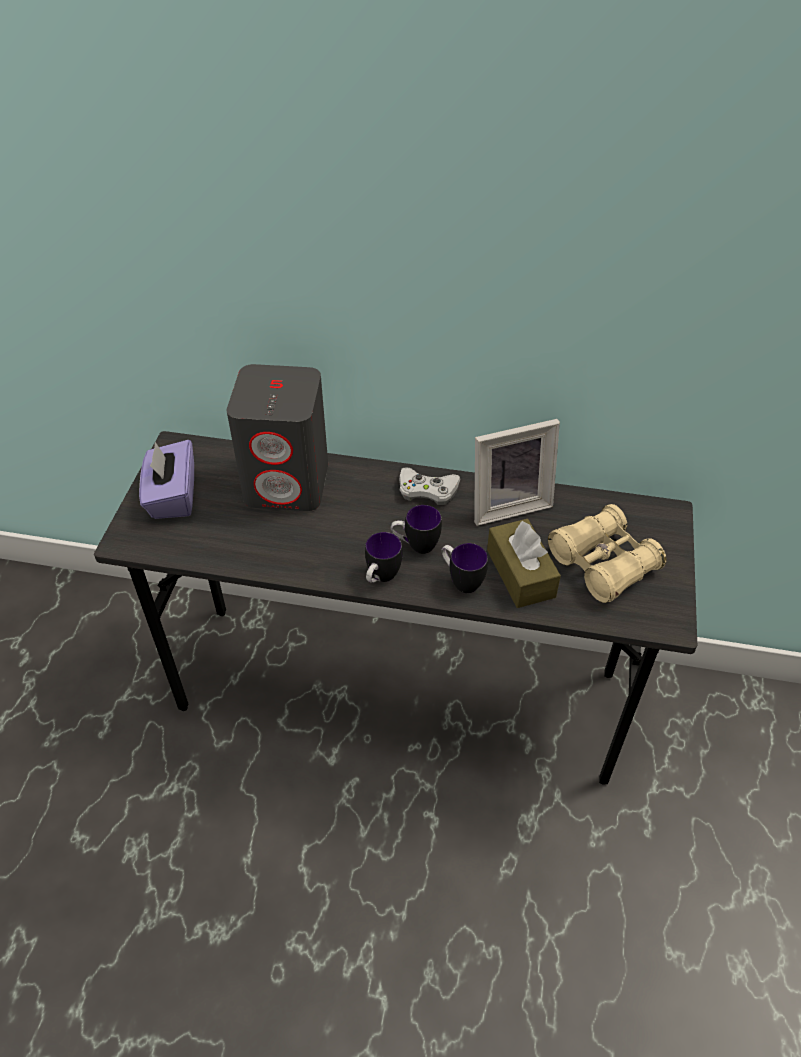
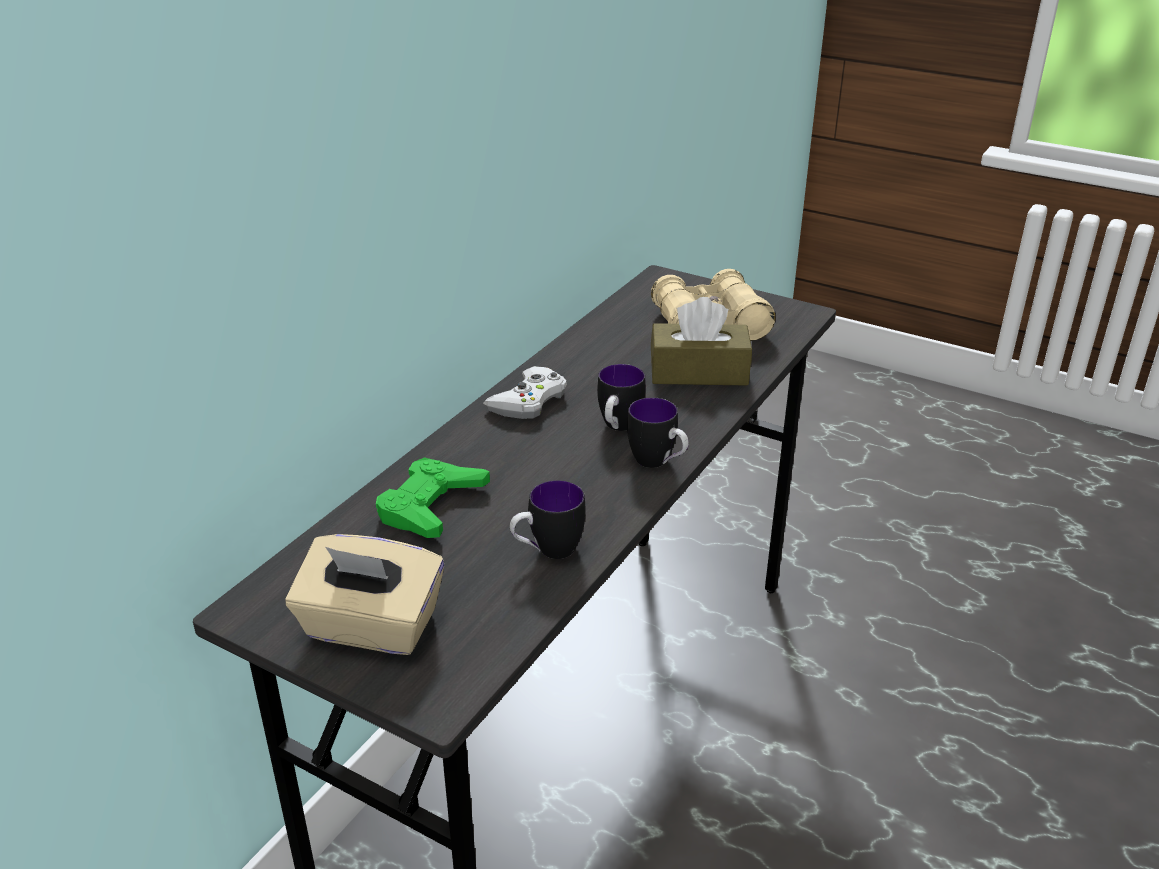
camera: 70 degrees left, 15 degrees down
purple tissue box [139,440,194,519] -> beige tissue box [285,534,444,655]
grey speaker [227,364,328,511] -> green game controller [376,457,490,538]
mug [441,543,488,593] -> mug moved to [510,480,586,559]
picture frame [474,419,560,526] -> none

